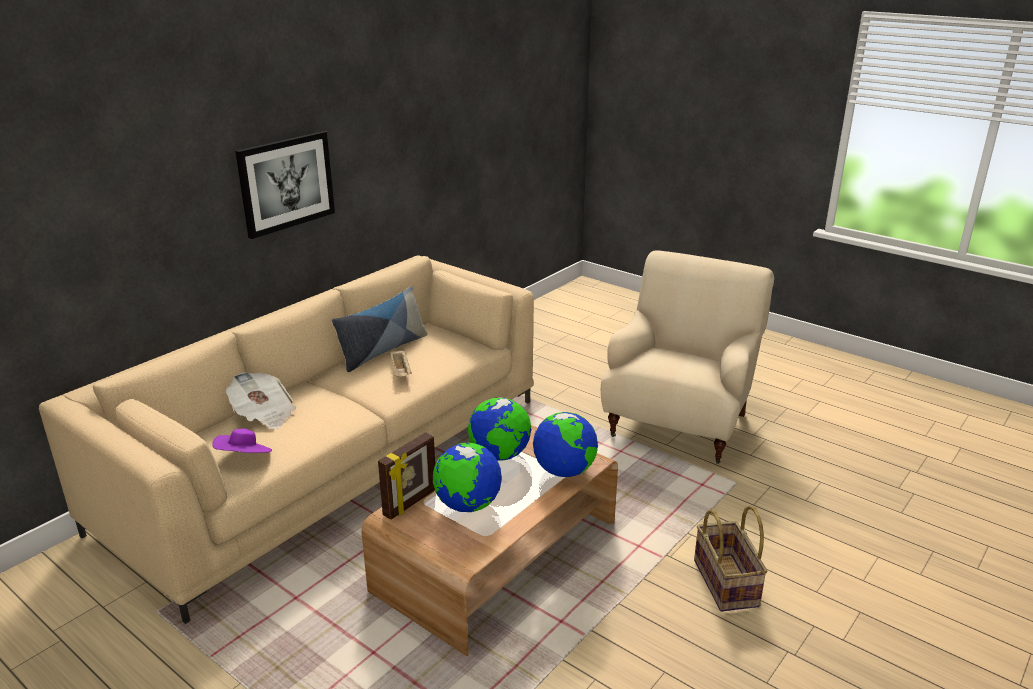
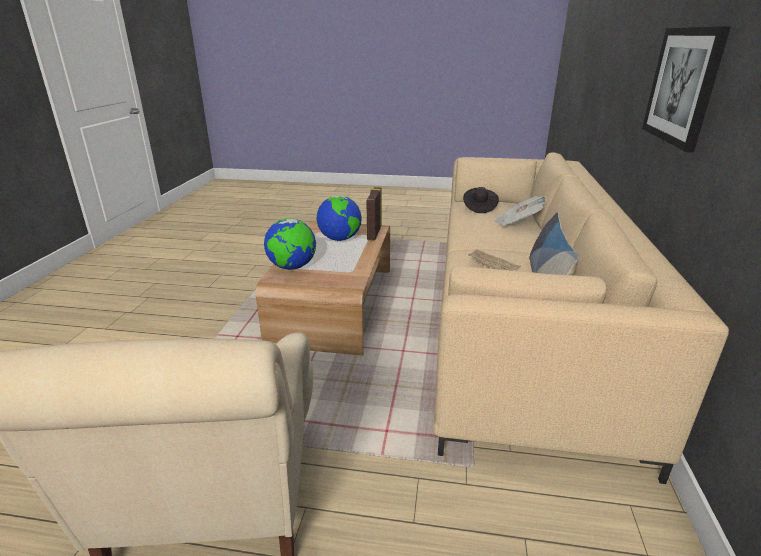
camera: 150 degrees right, 0 degrees up
purple hat [212,429,272,453] -> black hat [463,187,499,213]
globe [468,398,532,461] -> none
basket [694,505,768,612] -> none

